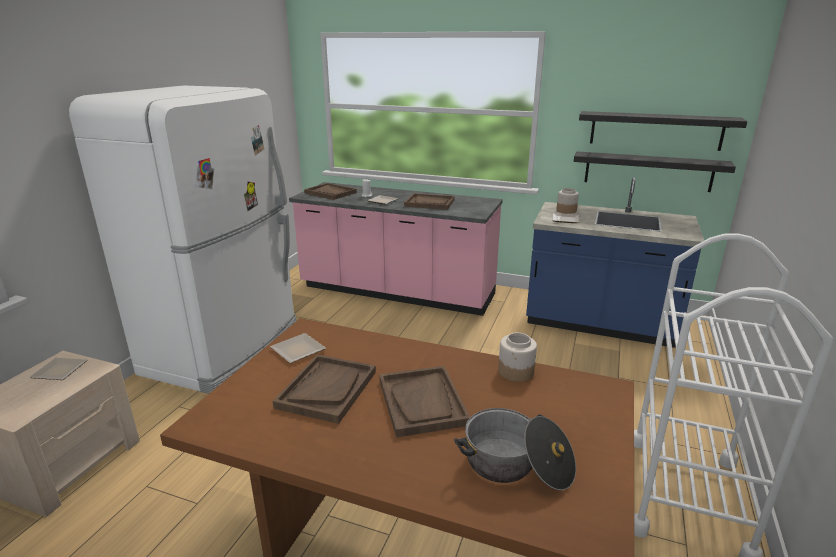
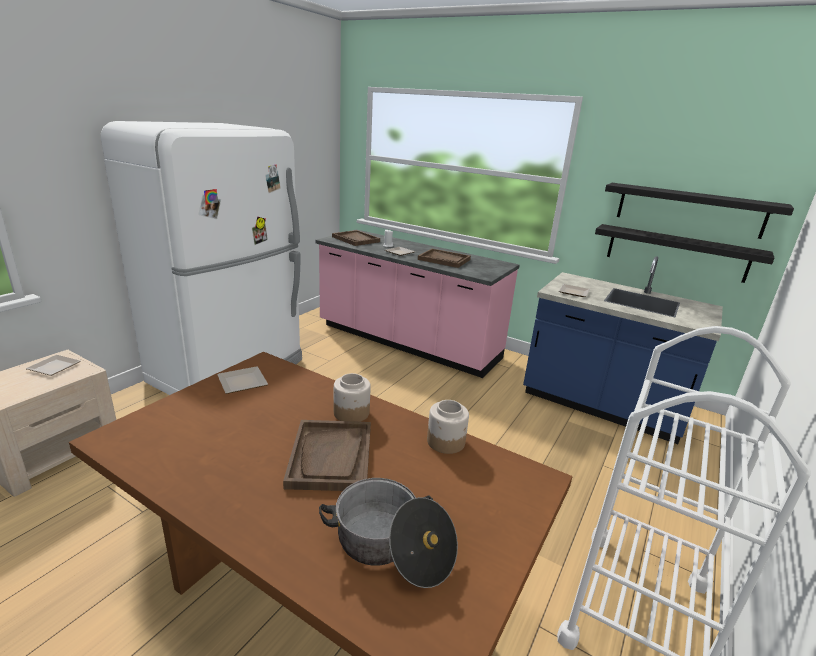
camera: 10 degrees right, 0 degrees up
brown tray [273,354,376,424] -> none
jar [556,188,579,214] -> jar moved to [334,373,371,422]

